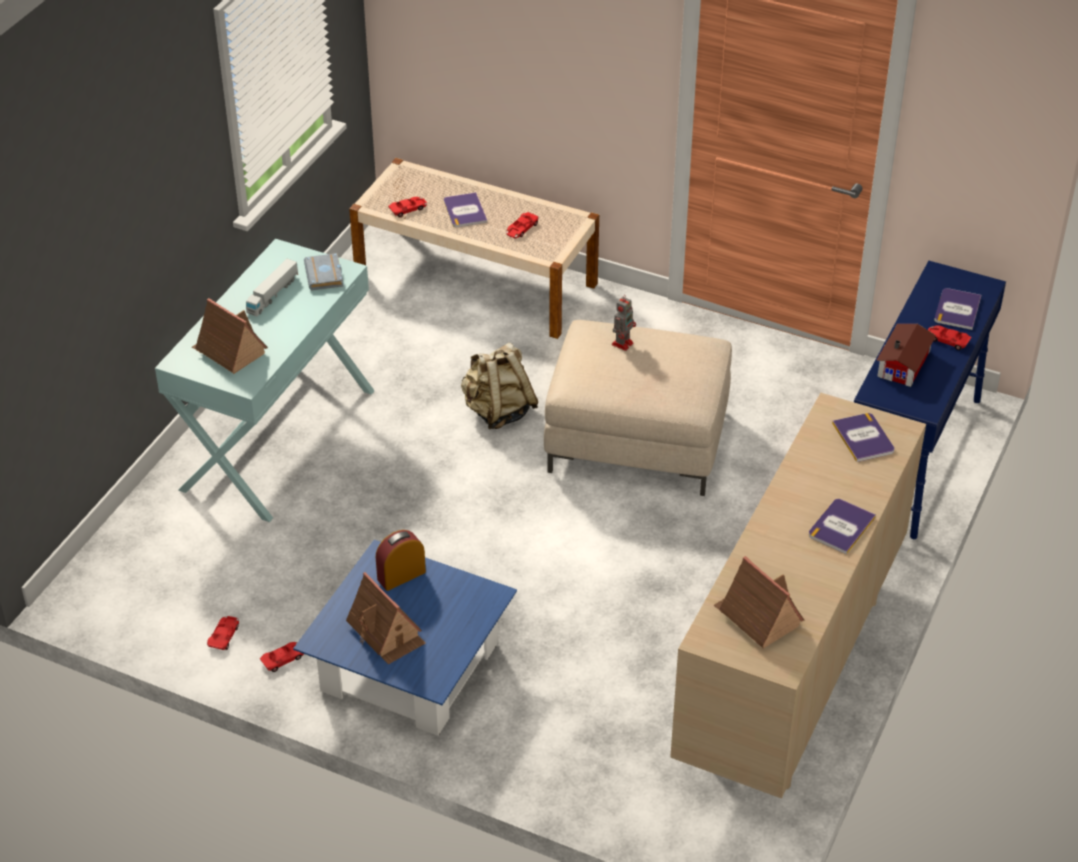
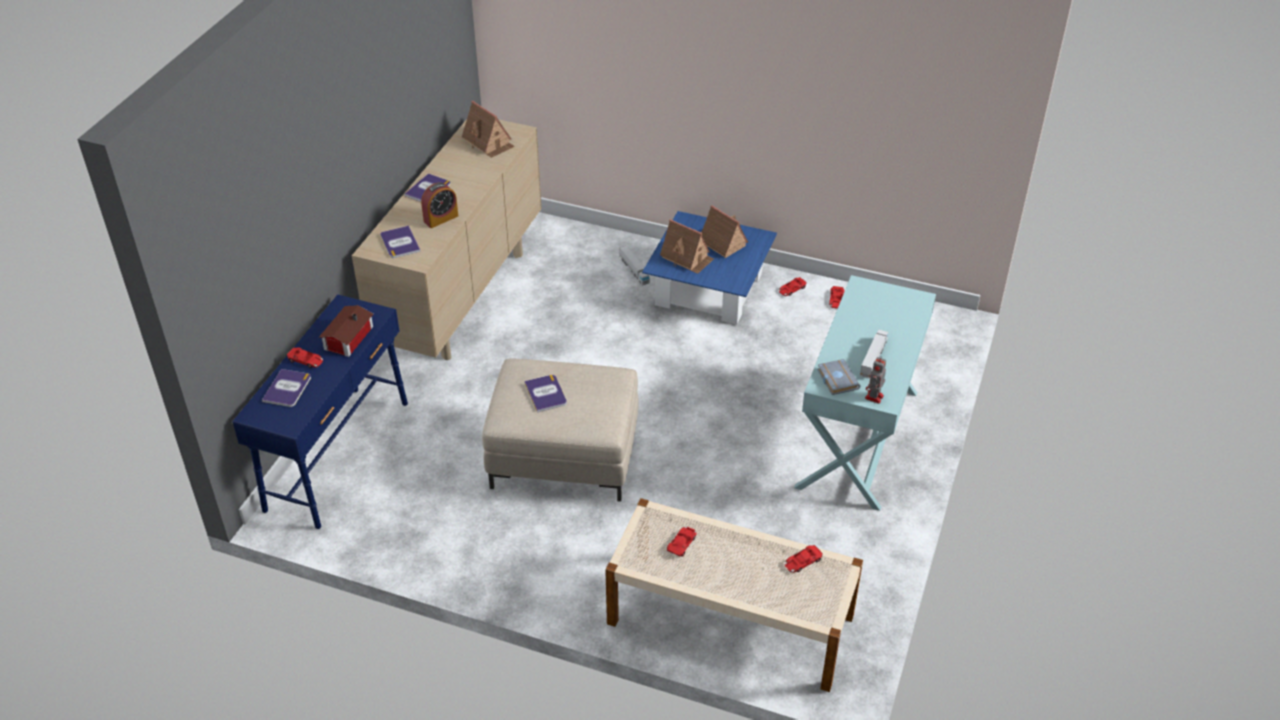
camera: 175 degrees right, 0 degrees up
toy house [192,298,268,374] -> toy house moved to [660,219,714,274]
alarm clock [376,530,426,591] -> alarm clock moved to [421,183,458,228]
book [444,192,487,227] -> book moved to [524,375,567,412]
beige backpack [461,343,538,429] -> none
toy robot [612,296,636,351] -> toy robot moved to [865,356,886,404]
none -> toy truck [619,246,650,286]

